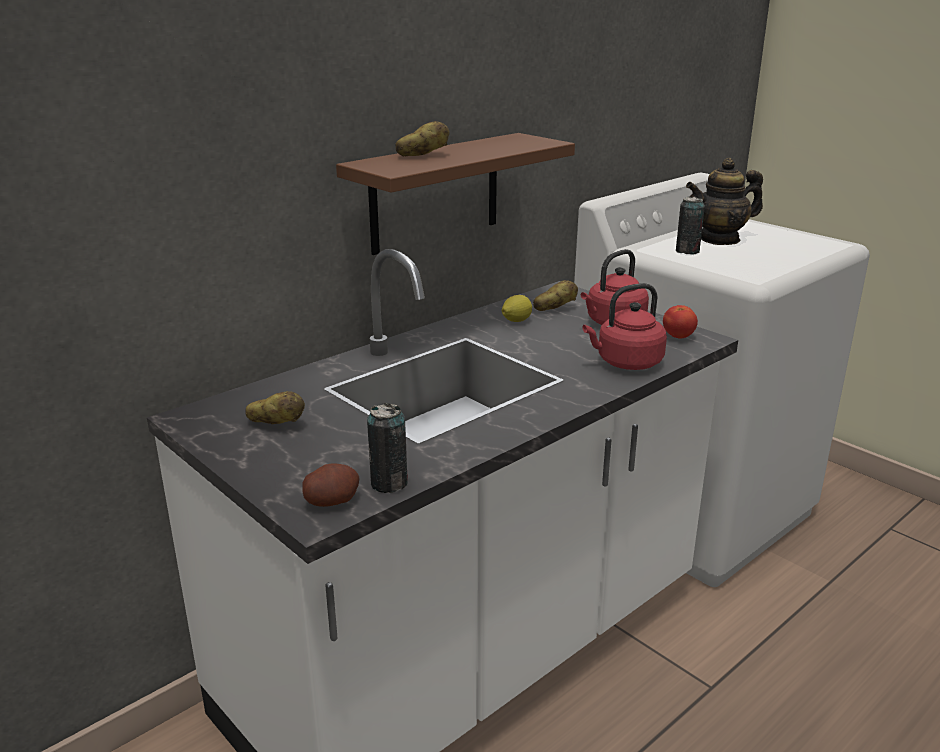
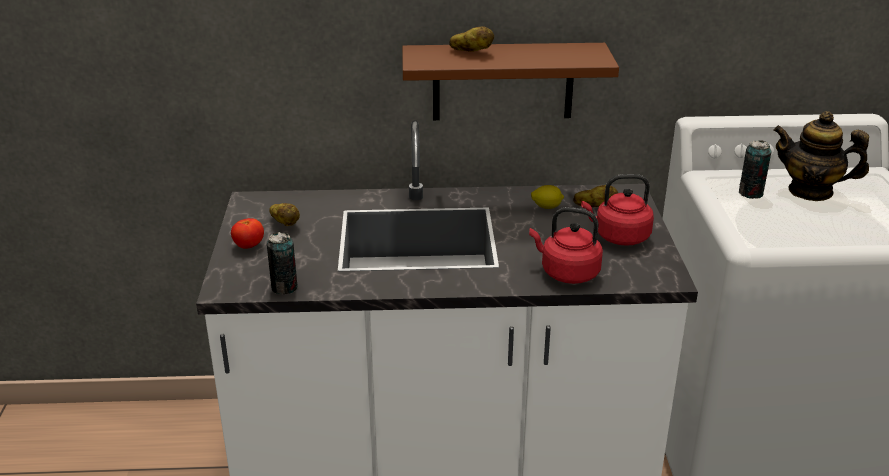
camera: 40 degrees right, 5 degrees up
potato [302,464,360,507] -> none
tomato [663,305,698,339] -> tomato moved to [231,218,264,249]

